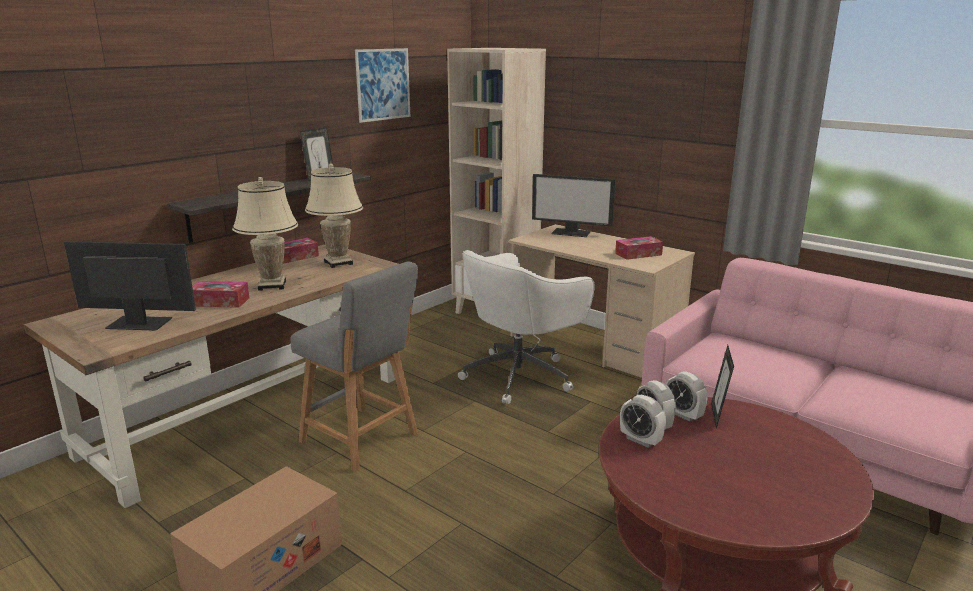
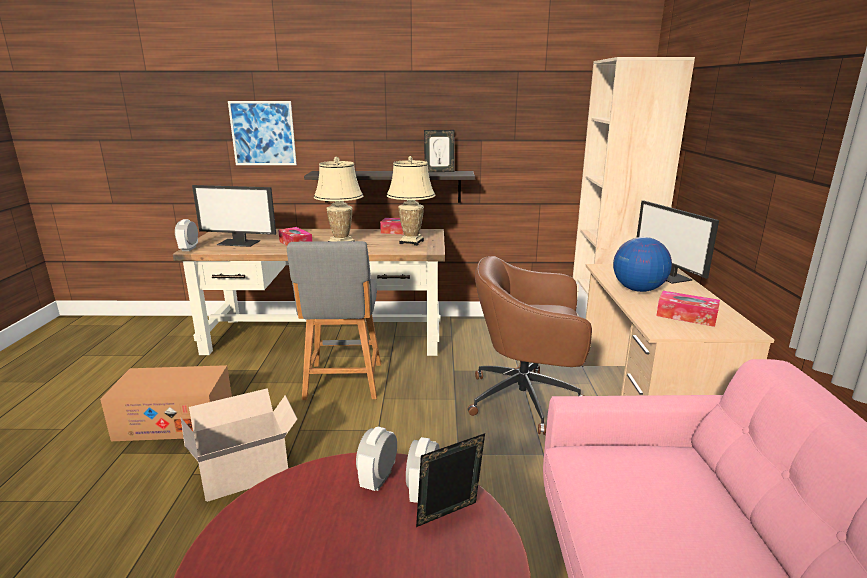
camera: 50 degrees right, 0 degrees up
monitor [64,241,196,331] -> monitor turned 135 degrees clockwise [192,185,276,247]
picture [355,48,410,123] -> picture moved to [228,101,297,165]
white office chair [458,250,595,405] -> brown office chair [468,256,592,435]
alarm clock [620,395,666,448] -> alarm clock moved to [175,219,198,251]
none -> cardboard box [181,388,297,502]
none -> globe [613,237,672,292]

